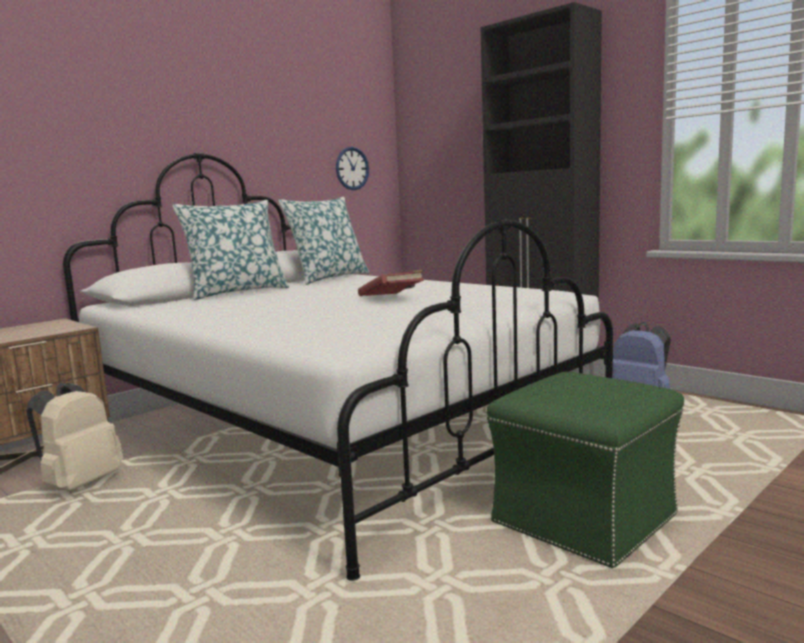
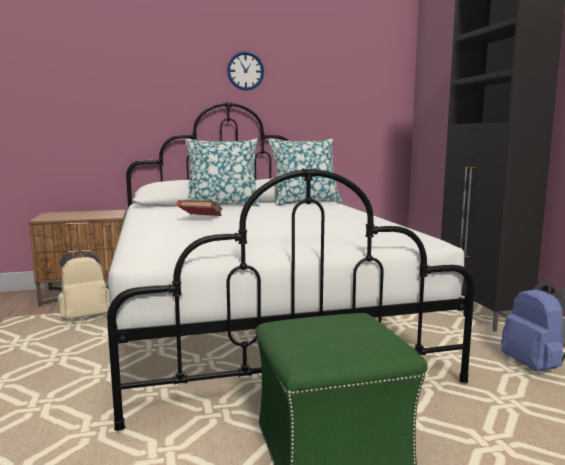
camera: 30 degrees right, 0 degrees up
wall clock [336,147,369,190] -> wall clock moved to [227,51,264,91]
red book [358,270,424,296] -> red book moved to [177,199,222,216]

